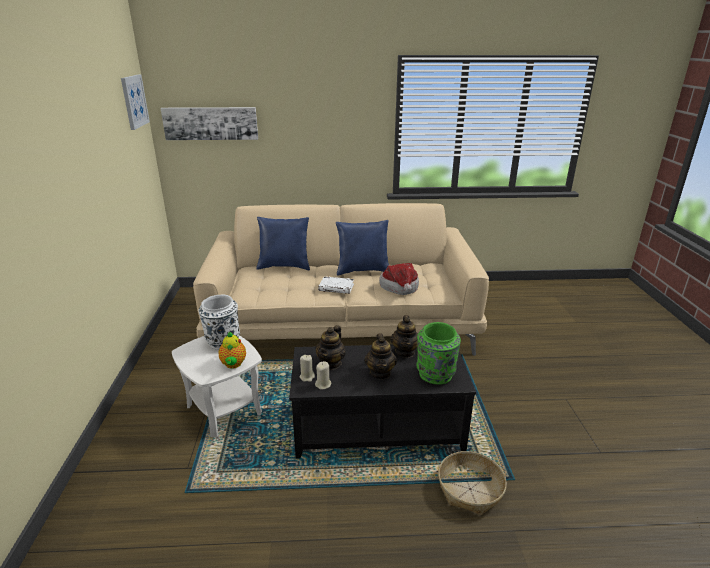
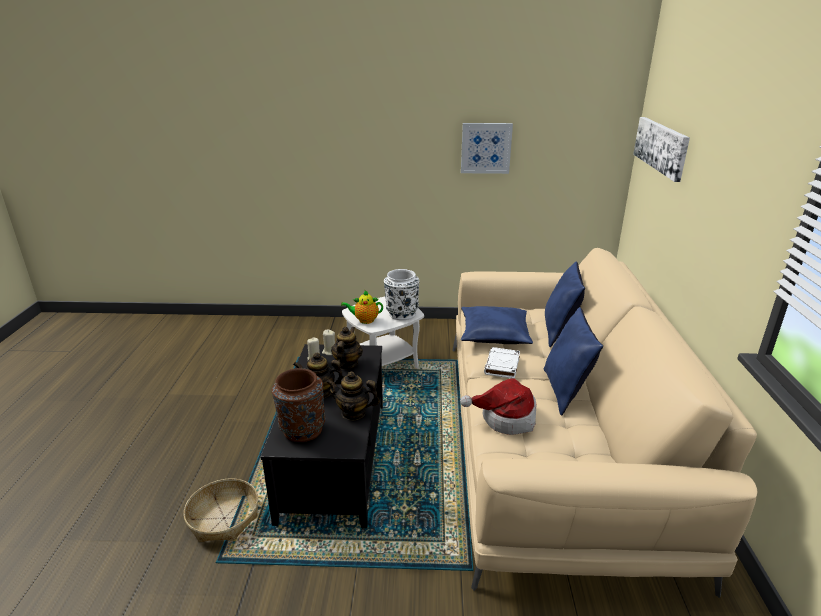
camera: 95 degrees right, 0 degrees up
picture [121,75,150,130] -> picture moved to [461,123,513,174]
teapot [315,325,346,370] -> teapot turned 75 degrees clockwise [331,327,363,370]
green vase [417,322,461,384] -> brown vase [272,368,325,442]
none -> blue pillow [461,306,533,344]

